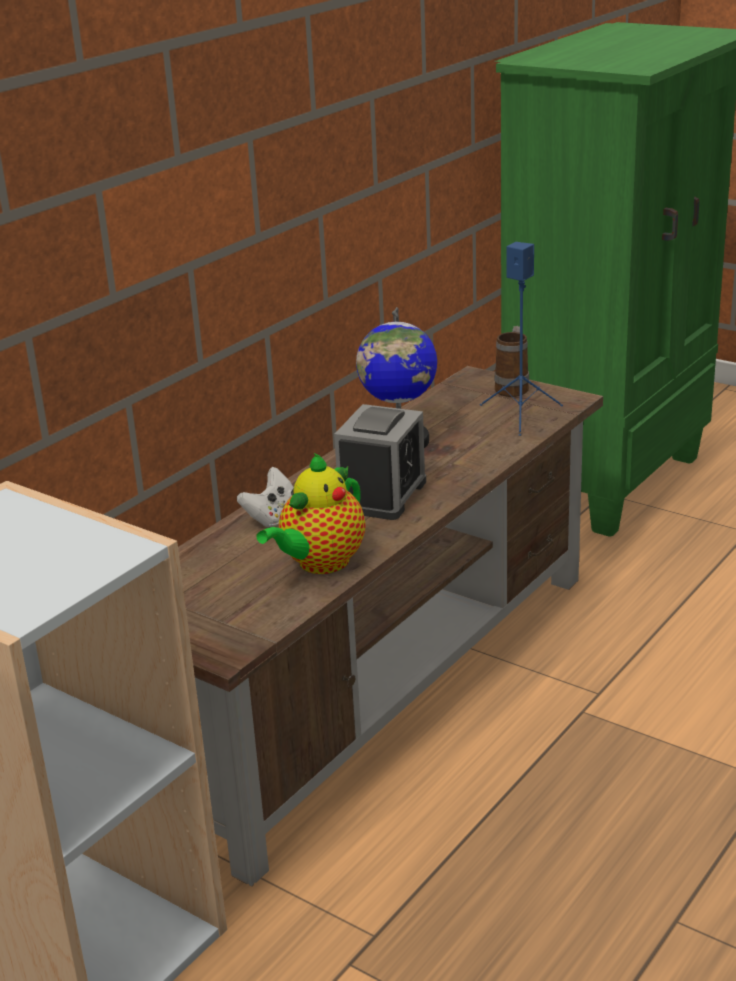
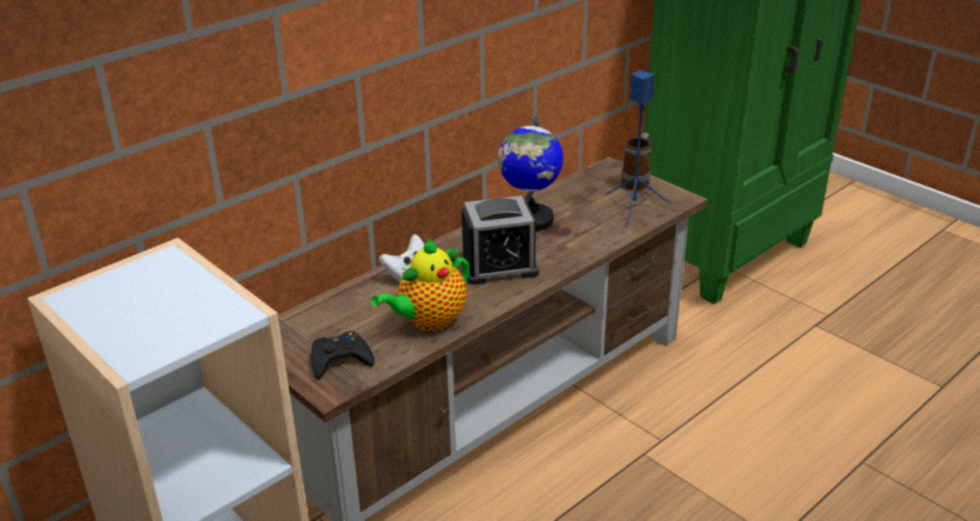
camera: 10 degrees right, 5 degrees up
alarm clock [334,404,426,520] -> alarm clock turned 45 degrees clockwise [460,196,539,285]
none -> black game controller [311,331,374,379]

